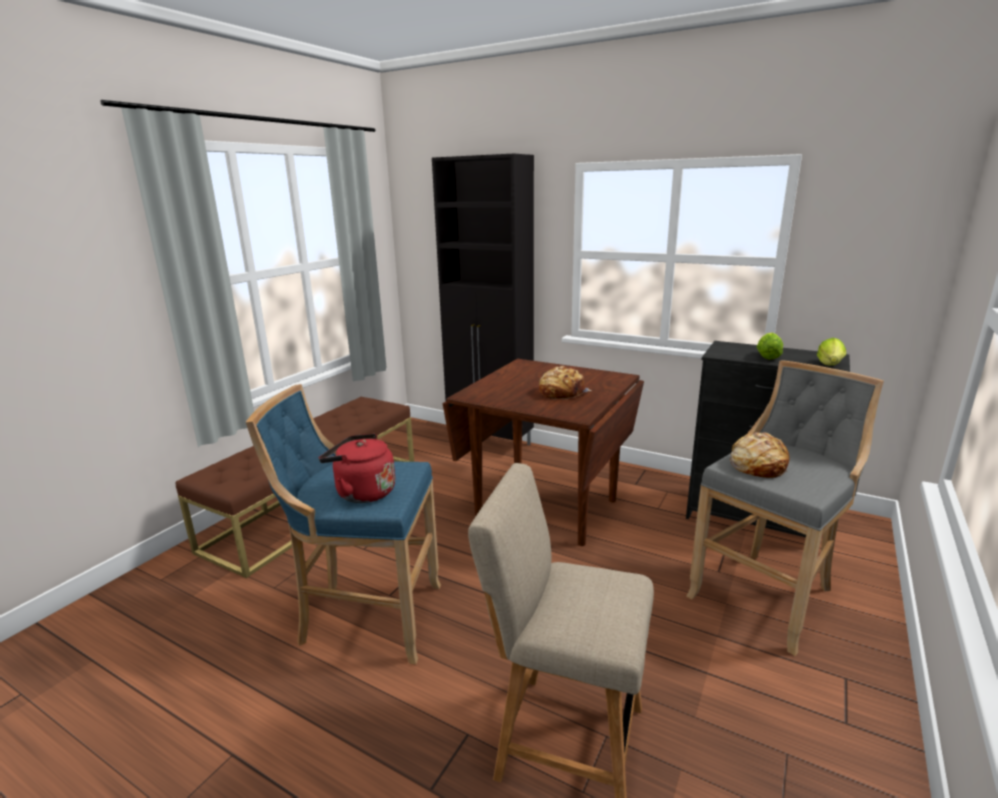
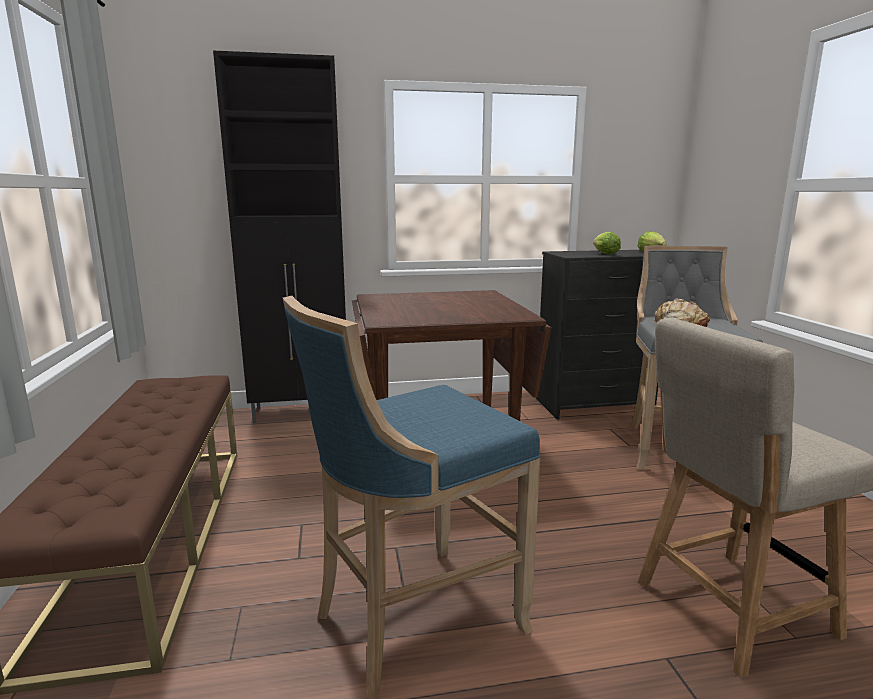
camera: 40 degrees left, 5 degrees down
red kettle [319,434,395,503] -> none
bread [539,366,591,400] -> none

